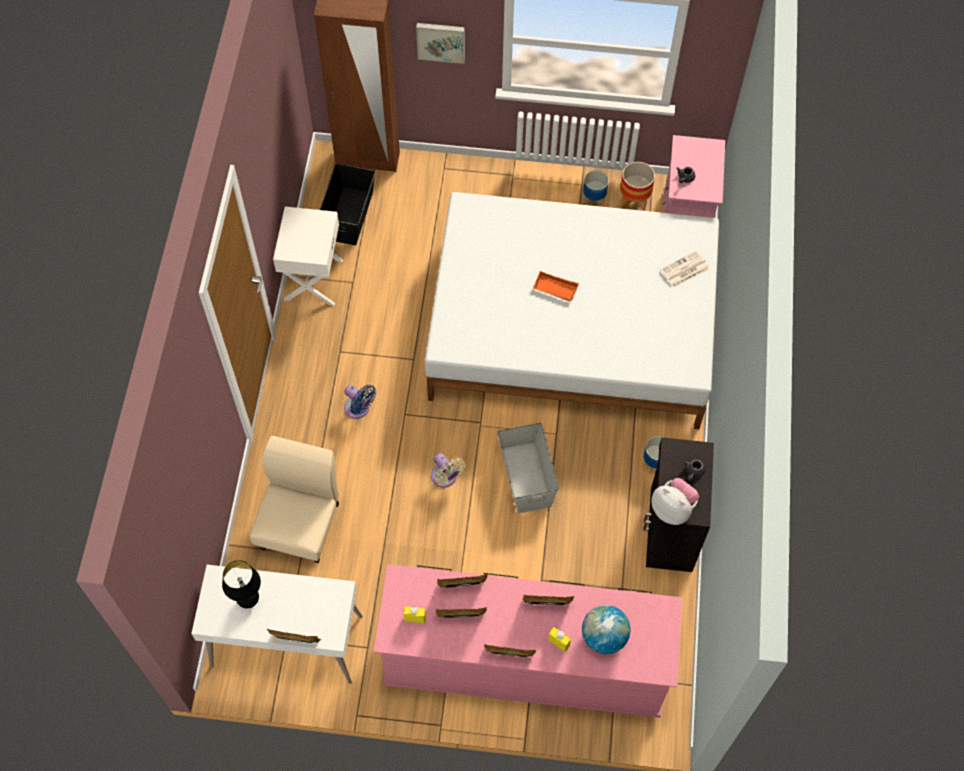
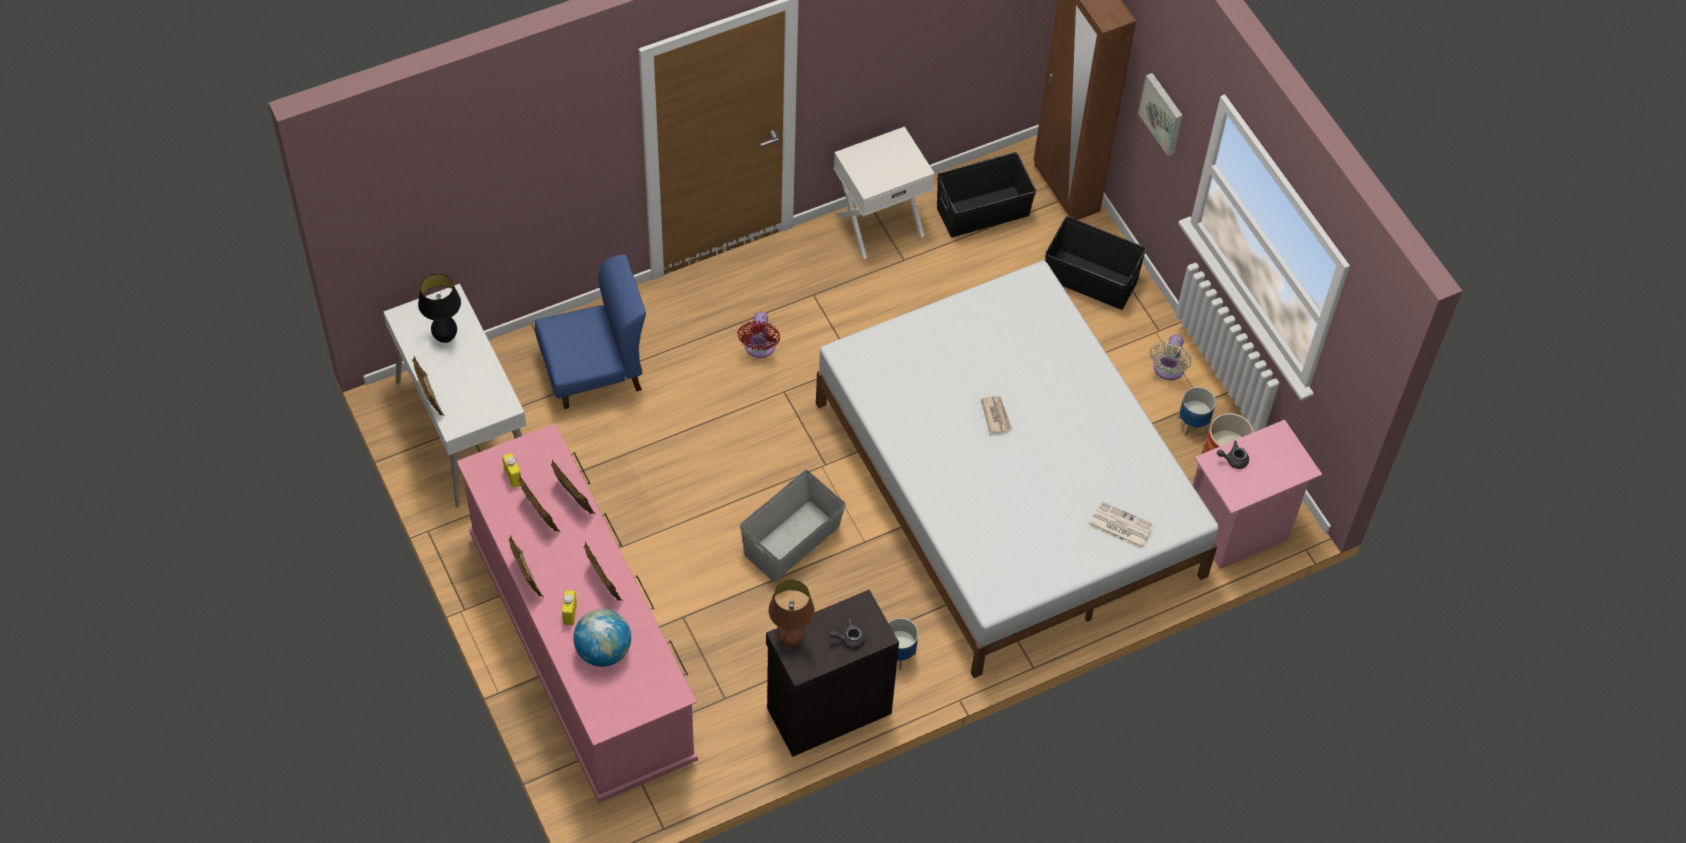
camera: 55 degrees right, 5 degrees down
beige chair [249,436,339,563] -> blue chair [535,254,646,409]
blue fan [344,385,376,419] -> red fan [738,312,780,358]
beige fan [431,453,465,488] -> beige fan moved to [1150,334,1191,380]
orange tray [533,271,579,301] -> newspaper [981,396,1013,434]
plush toy [651,478,699,525] -> brown table lamp [768,580,815,648]
none -> black storage box [1045,216,1146,310]

